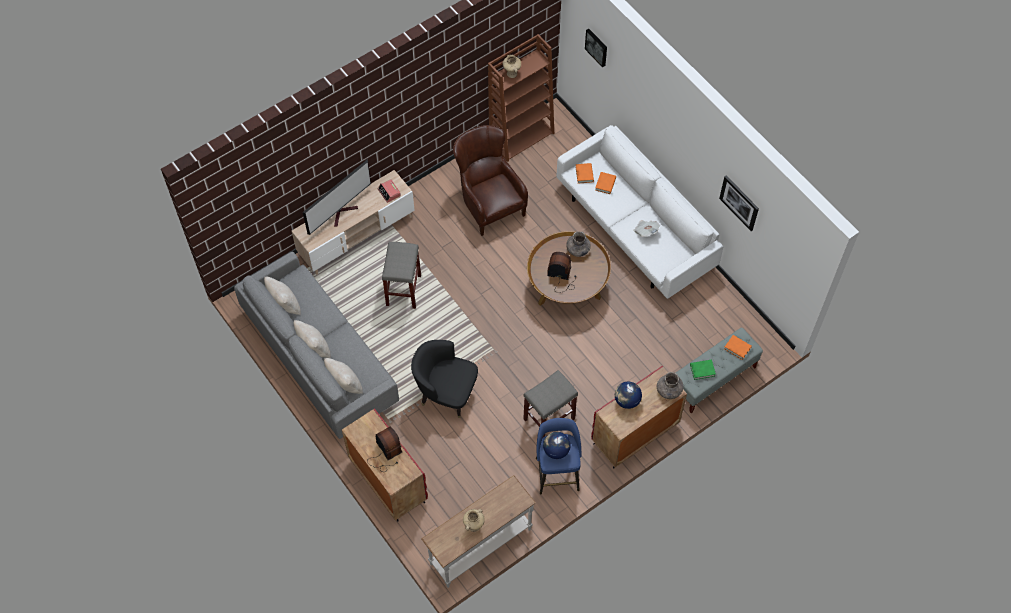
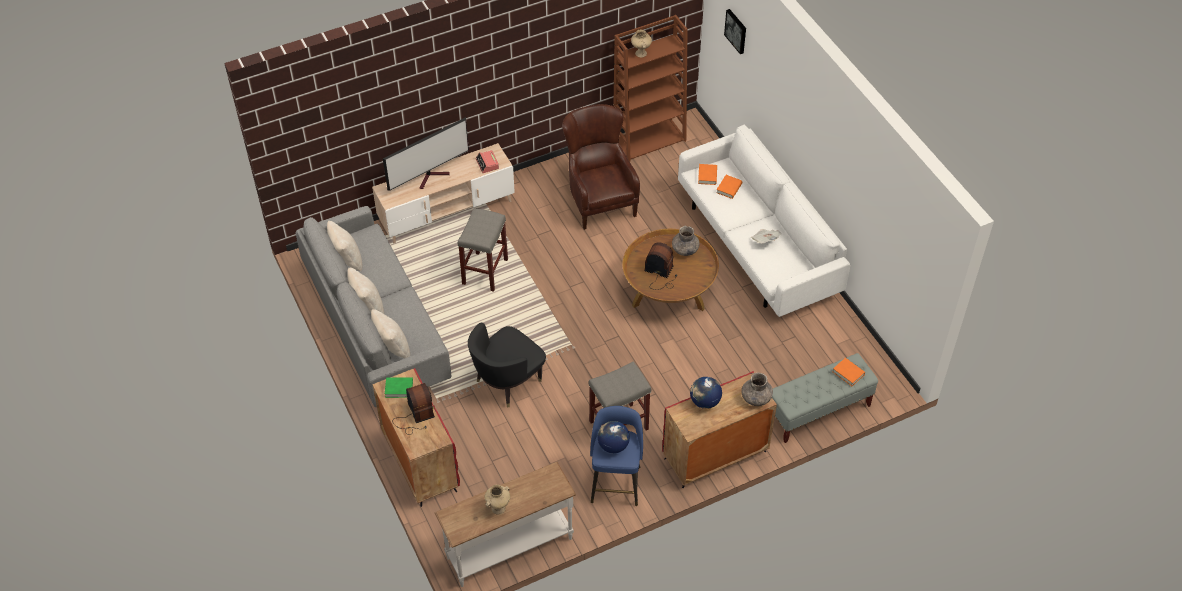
camera: 10 degrees right, 10 degrees down
black armchair [411,340,478,418] -> black armchair turned 75 degrees counterclockwise [468,322,546,408]
green book [690,360,716,380] -> green book moved to [385,377,413,398]
picture [719,175,759,231] -> none

